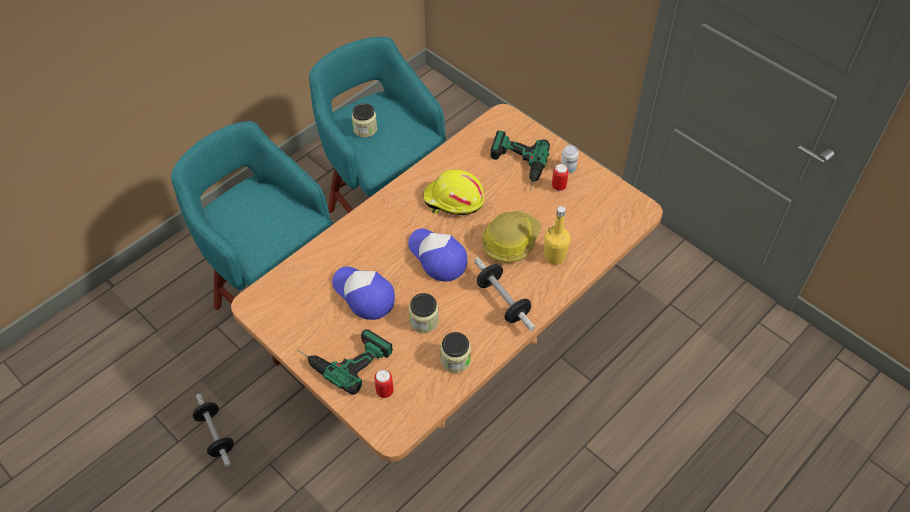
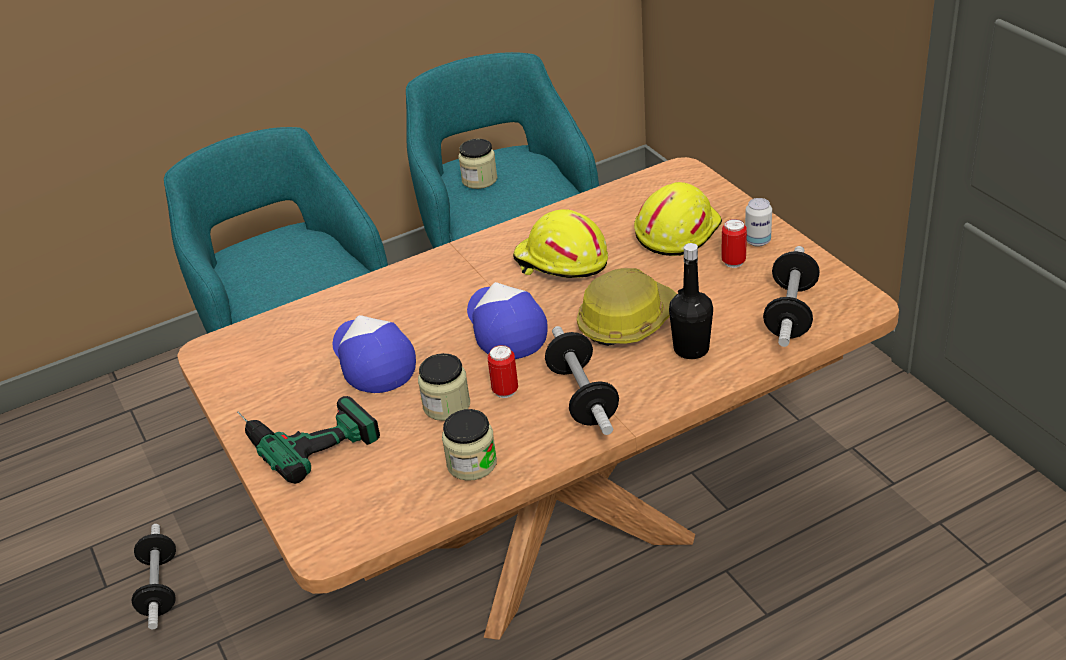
camera: 20 degrees right, 15 degrees down
can [374,370,394,398] -> can moved to [487,345,518,398]
power drill [491,130,550,191] -> yellow hard hat [634,182,722,256]
yellow bottle [544,206,571,265] -> black bottle [669,243,713,359]
none -> dumbbell [763,246,820,347]

